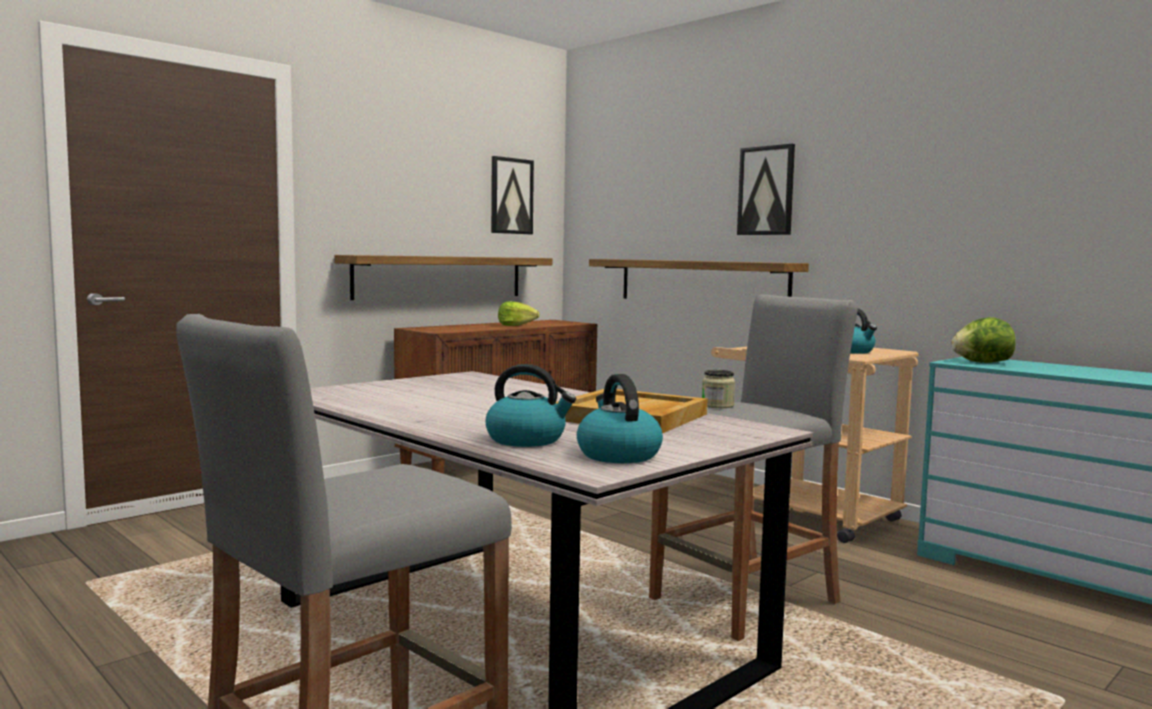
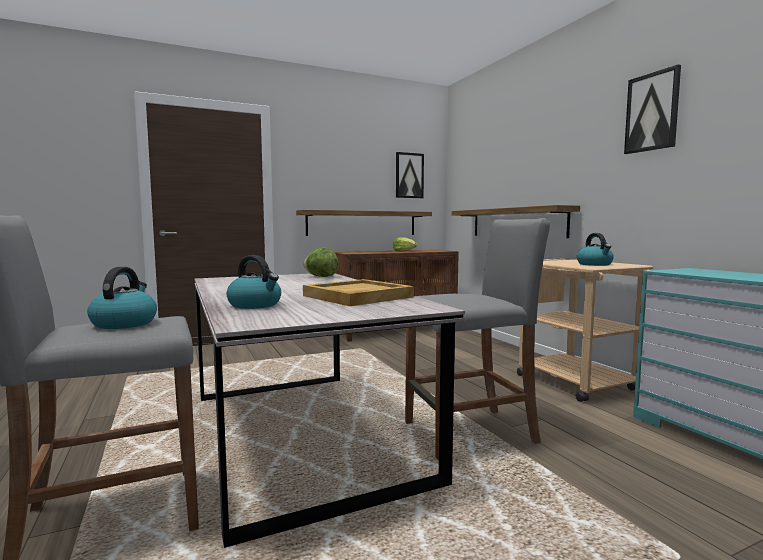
camera: 20 degrees right, 0 degrees up
kettle [577,374,663,463] -> kettle moved to [87,267,157,329]
jar [702,370,735,408] -> none
picture [737,144,795,235] -> picture moved to [624,65,681,154]
lettuce [952,317,1016,363] -> lettuce moved to [303,247,339,277]

